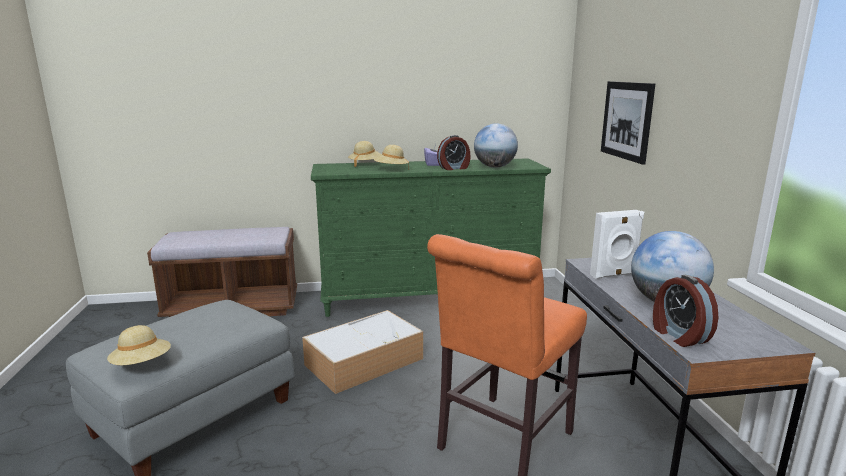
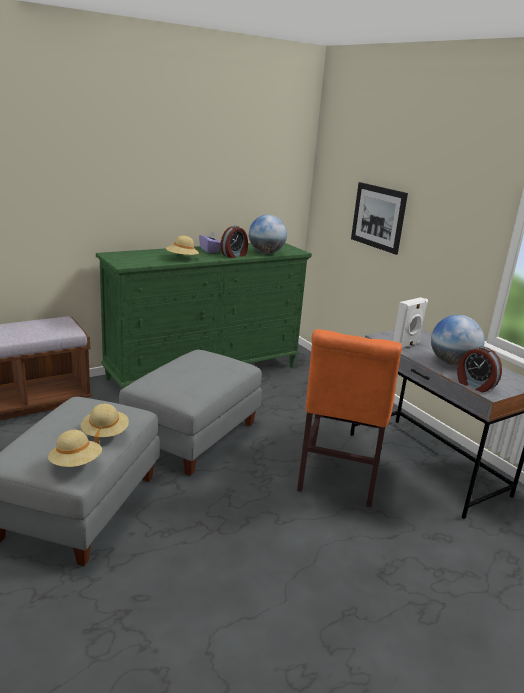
camera: 25 degrees left, 5 degrees up
storage box [302,310,423,394] -> grey ottoman [119,350,262,476]
beige hat [348,141,382,167] -> beige hat moved to [81,404,129,444]

